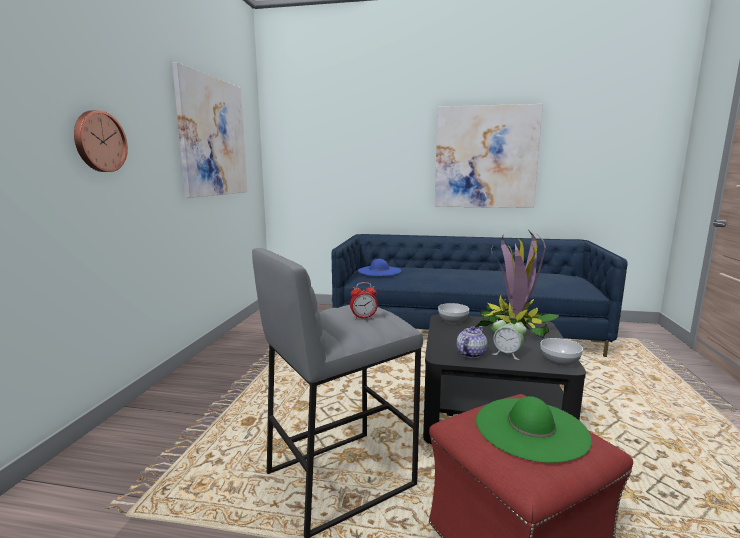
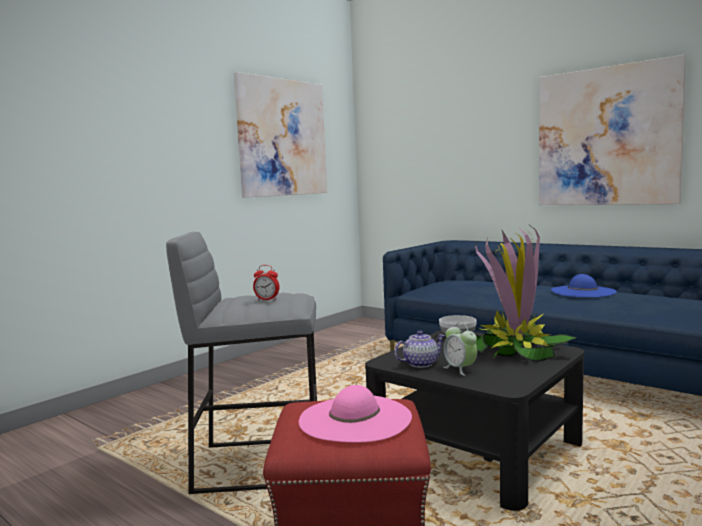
camera: 30 degrees right, 5 degrees down
wall clock [74,110,128,172] -> none
blue hat [358,259,401,276] -> blue hat moved to [551,274,617,297]
green hat [476,396,592,463] -> pink hat [299,385,412,443]
bowl [541,338,583,367] -> none

